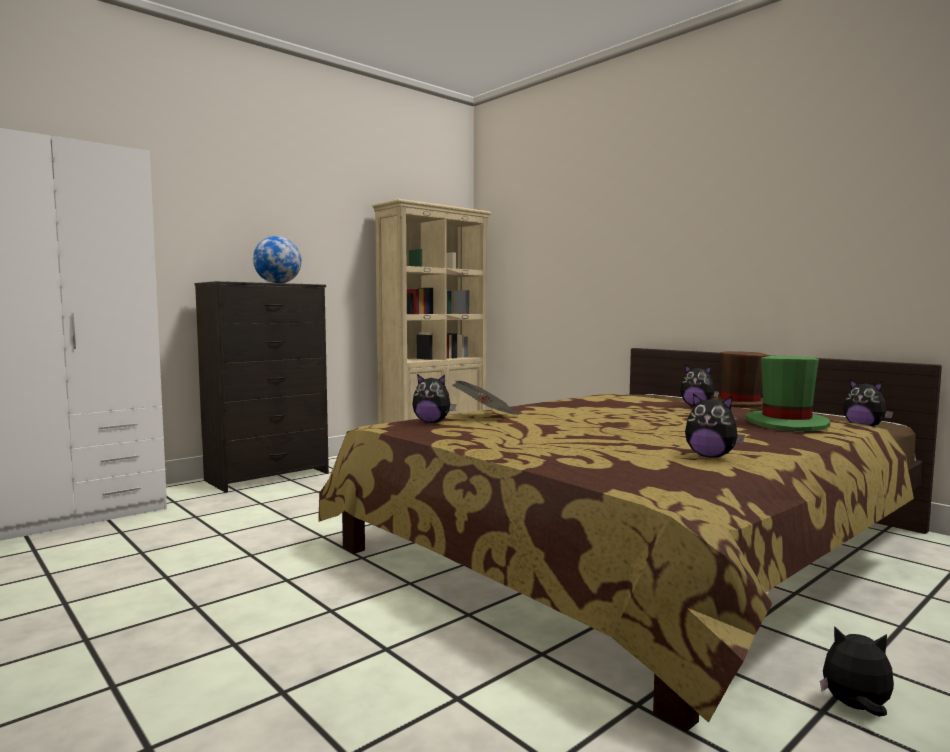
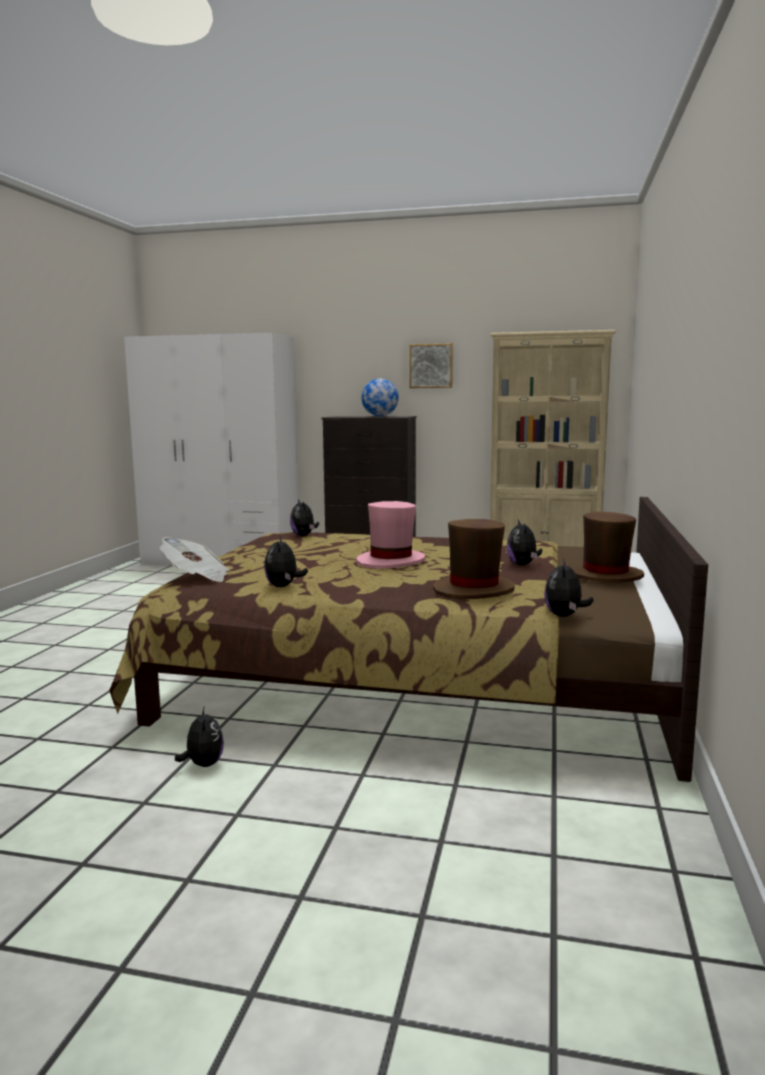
camera: 55 degrees right, 5 degrees up
newspaper [452,381,519,415] -> newspaper moved to [160,537,229,582]
green hat [746,356,830,431] -> brown hat [433,519,515,599]
none -> pink hat [357,501,425,569]
none -> picture [409,343,453,388]

